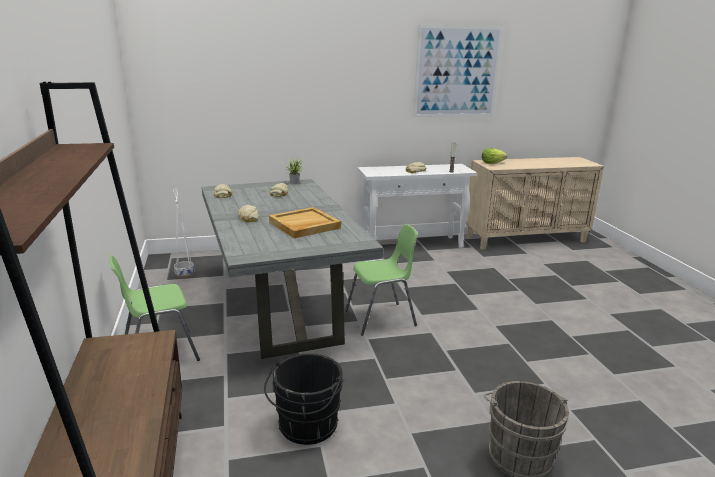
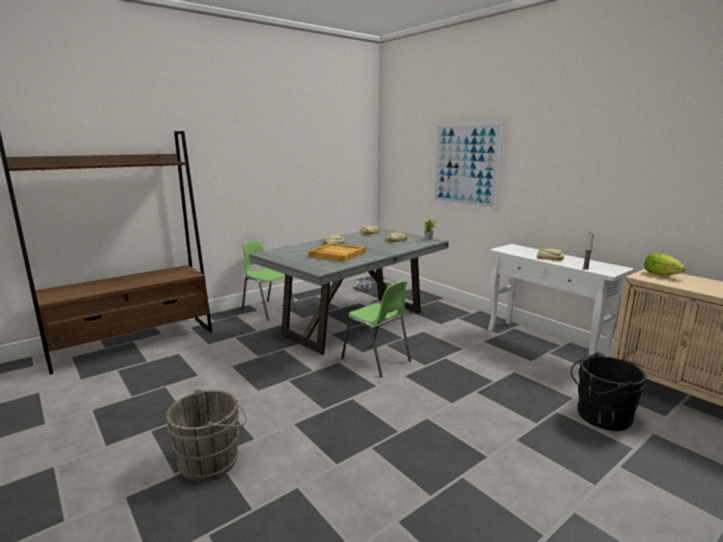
camera: 65 degrees right, 5 degrees down
black bucket [264,353,344,445] -> black bucket moved to [571,353,646,431]
picture [413,25,503,117] -> picture moved to [433,121,504,211]

